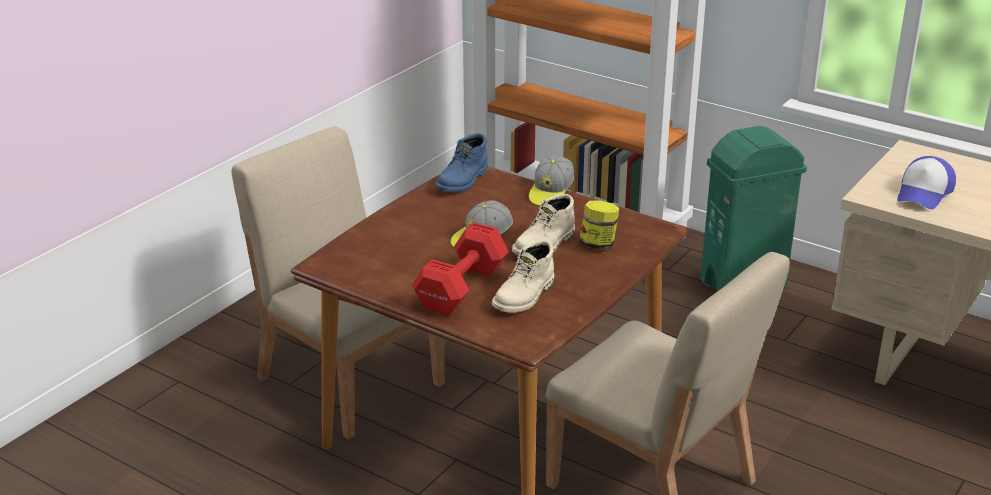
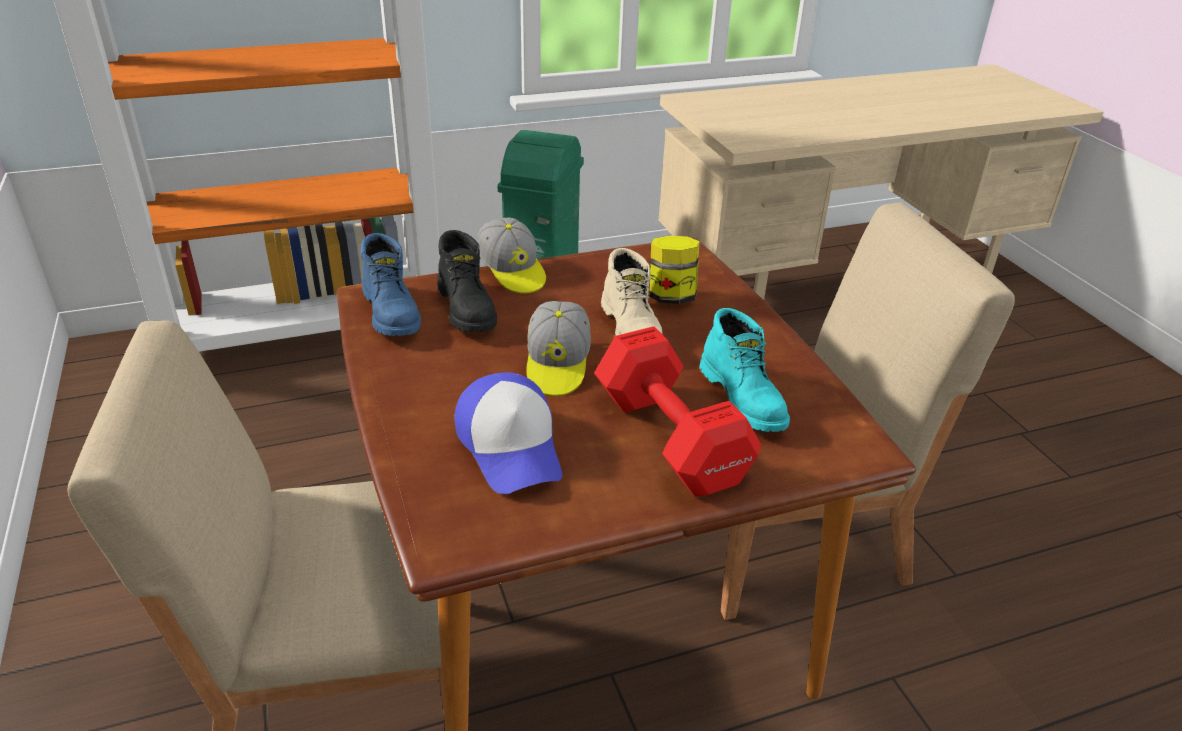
camera: 55 degrees left, 5 degrees up
beige boot [492,240,554,313] -> turquoise boot [699,308,790,432]
cap [897,156,956,209] -> cap moved to [454,372,562,494]
none -> black boot [437,230,497,332]

